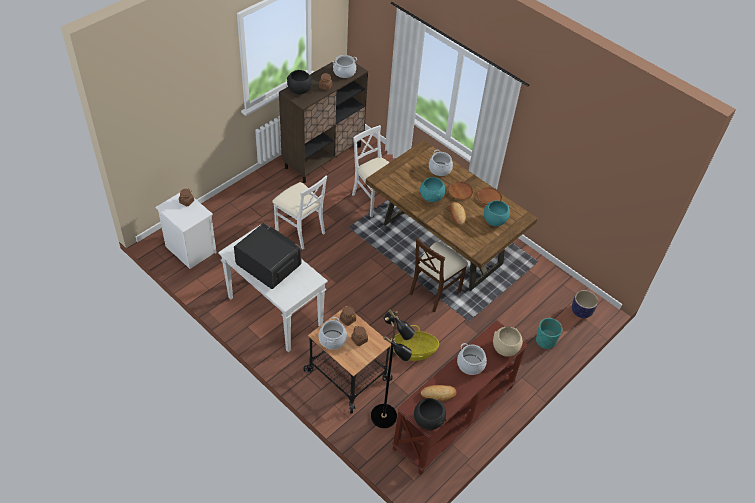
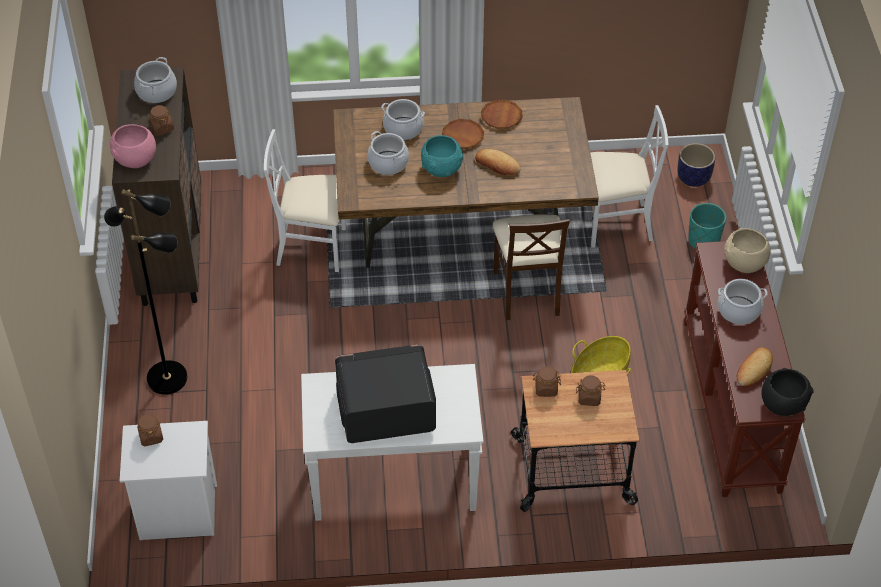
camera: 45 degrees left, 0 degrees up
white chair [272,176,327,249] -> white chair moved to [583,105,668,248]
black bowl [287,70,311,94] -> pink bowl [110,124,156,168]
cooking pot [319,317,347,350] -> cooking pot moved to [368,131,409,175]
black floor lamp [371,309,415,428] -> black floor lamp moved to [104,189,187,395]
turquoise bowl [484,201,510,226] -> none

